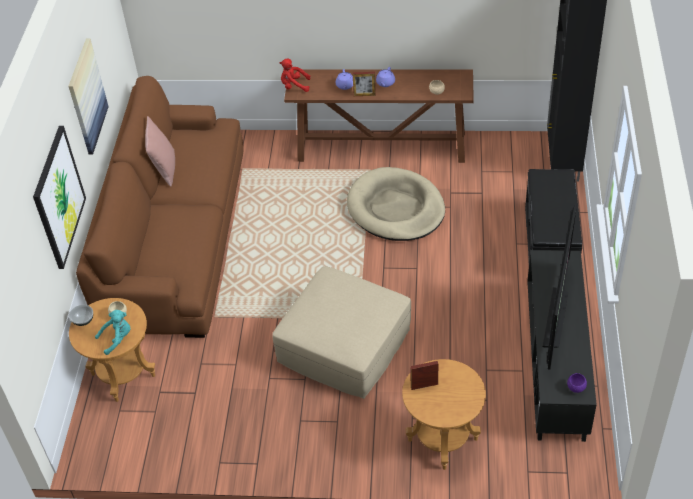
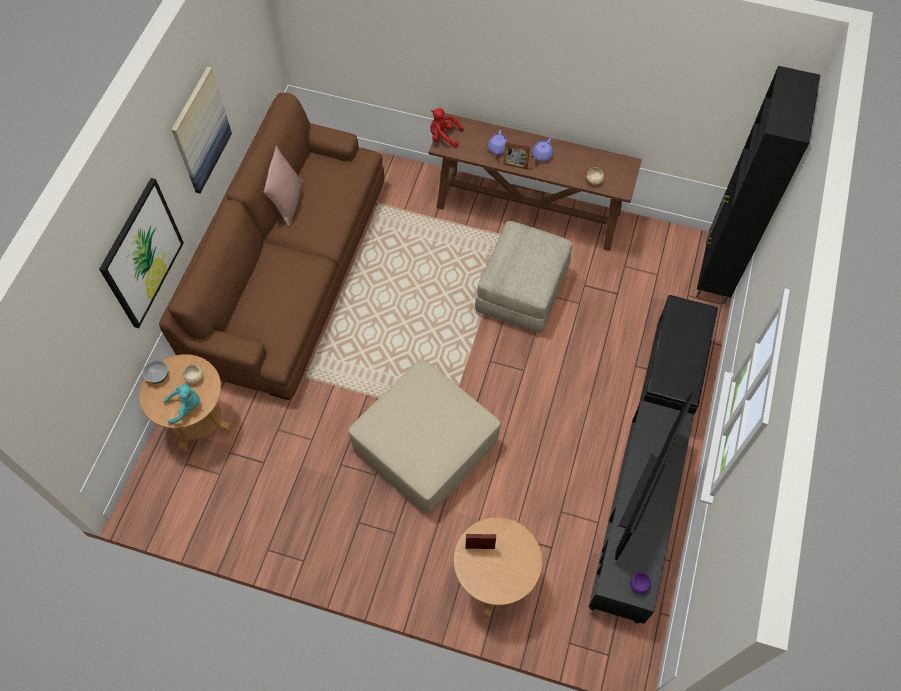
camera: 10 degrees right, 15 degrees up
beige dog bed [347,167,445,241] -> beige ottoman [475,221,572,333]

